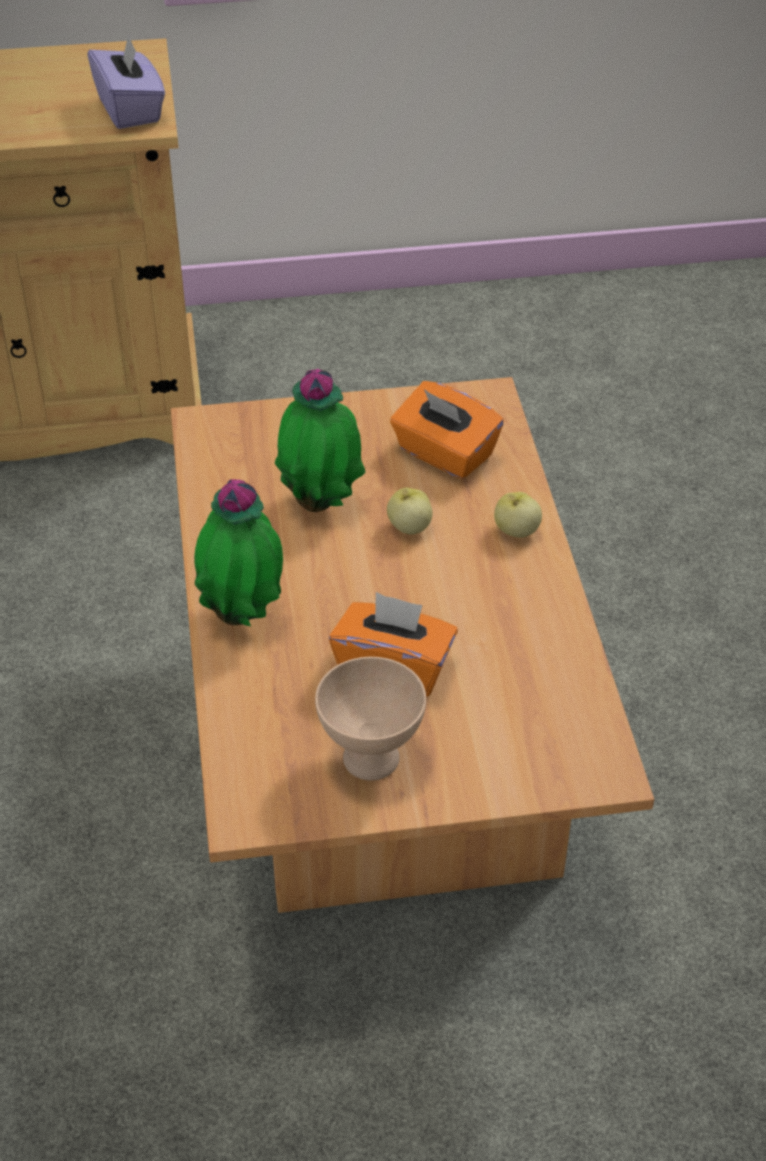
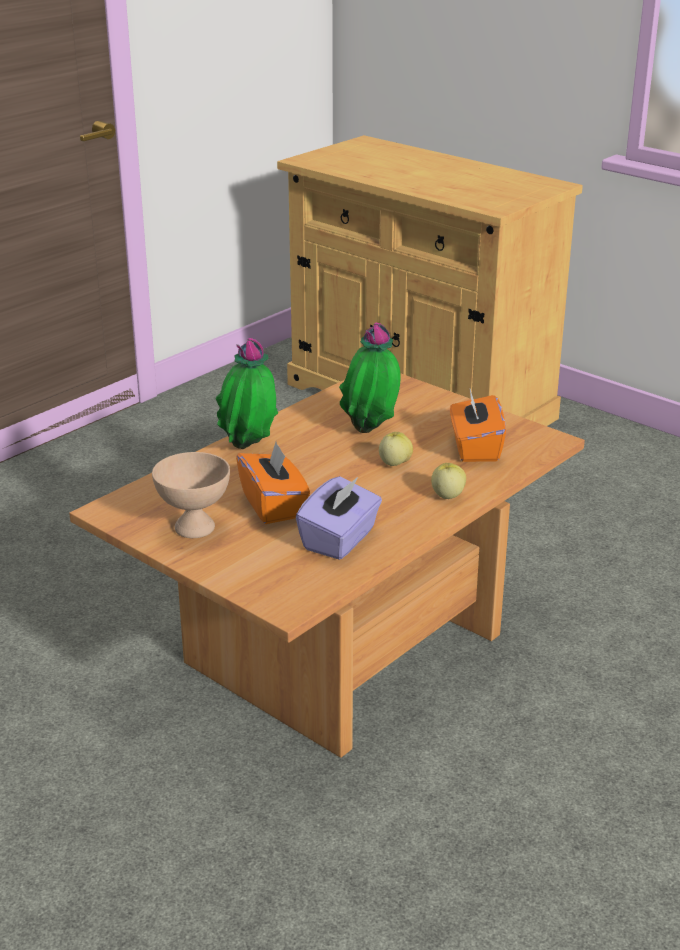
camera: 50 degrees right, 15 degrees down
purple tissue box [87,34,165,129] -> purple tissue box moved to [296,476,382,560]

